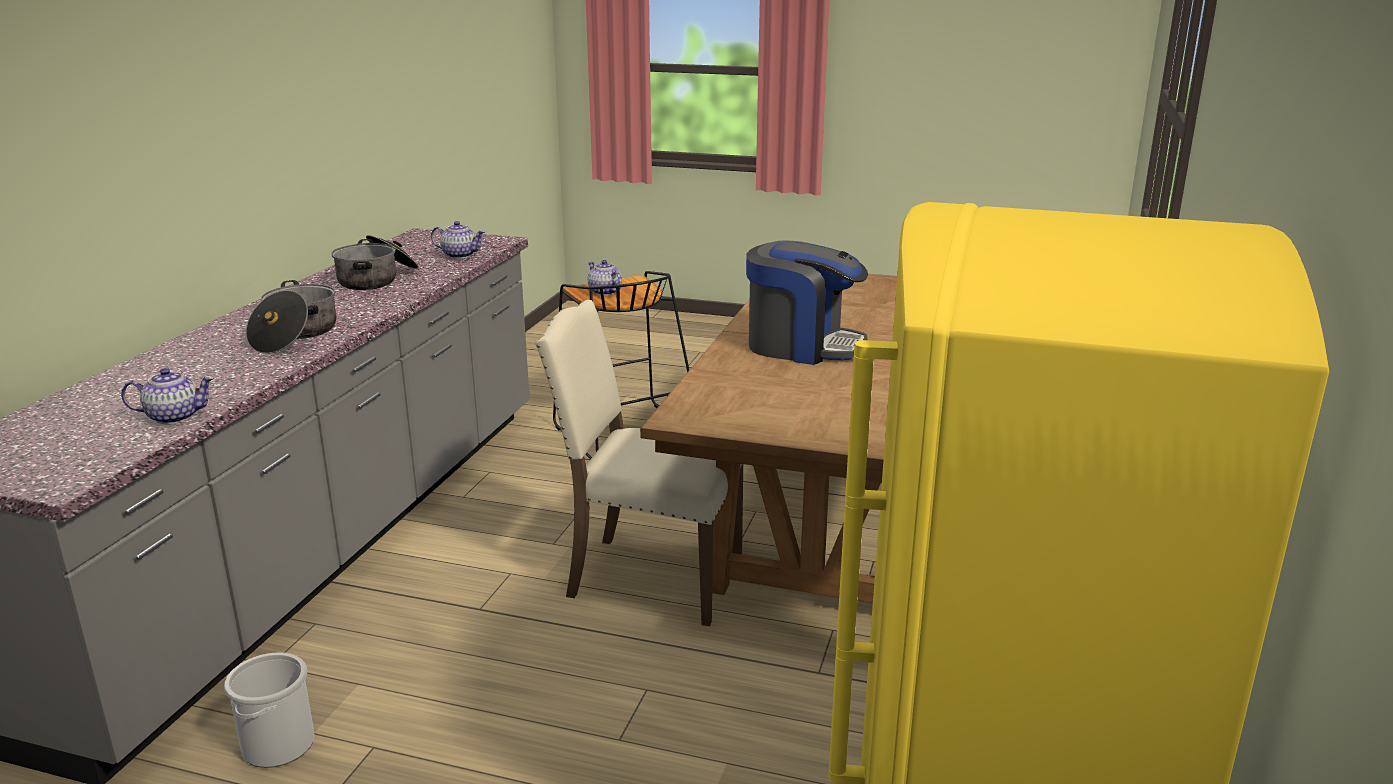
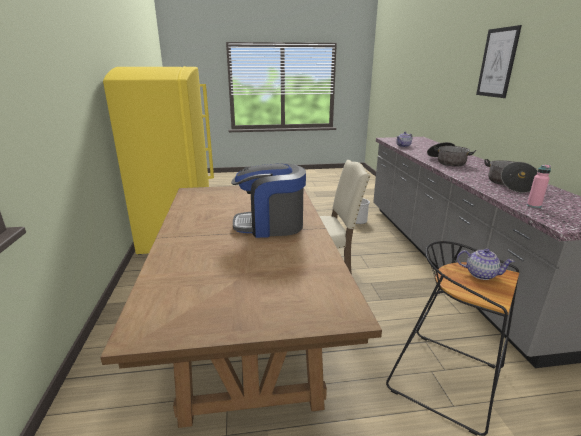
camera: 155 degrees right, 0 degrees up
teapot [431,221,485,259] -> pink bottle [527,165,551,208]
none -> picture [476,25,522,98]

